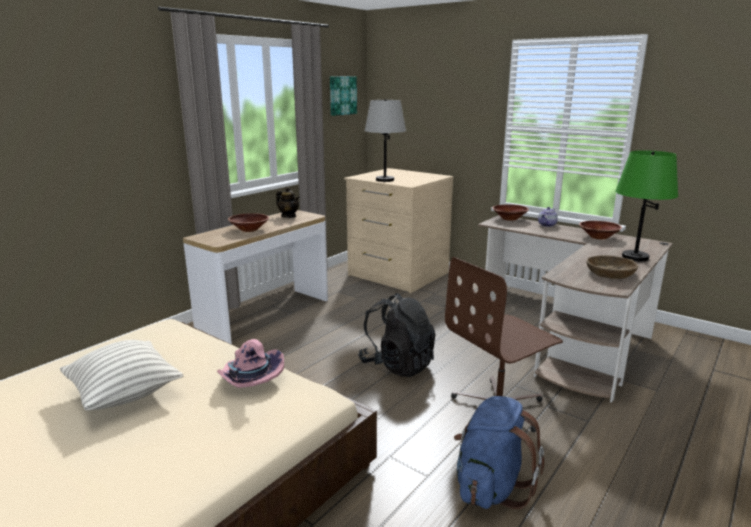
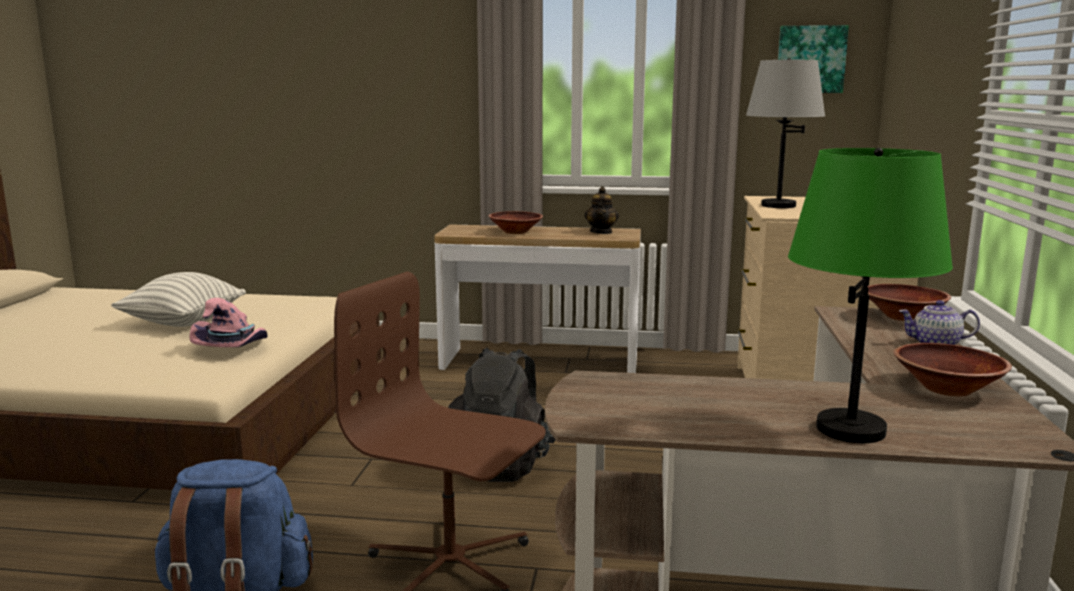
camera: 60 degrees right, 5 degrees down
brown bowl [586,255,638,279] -> none

